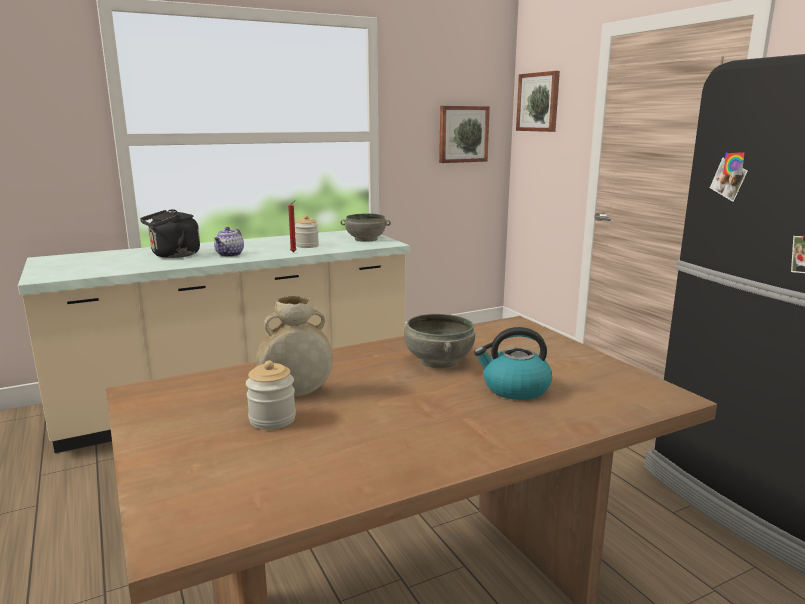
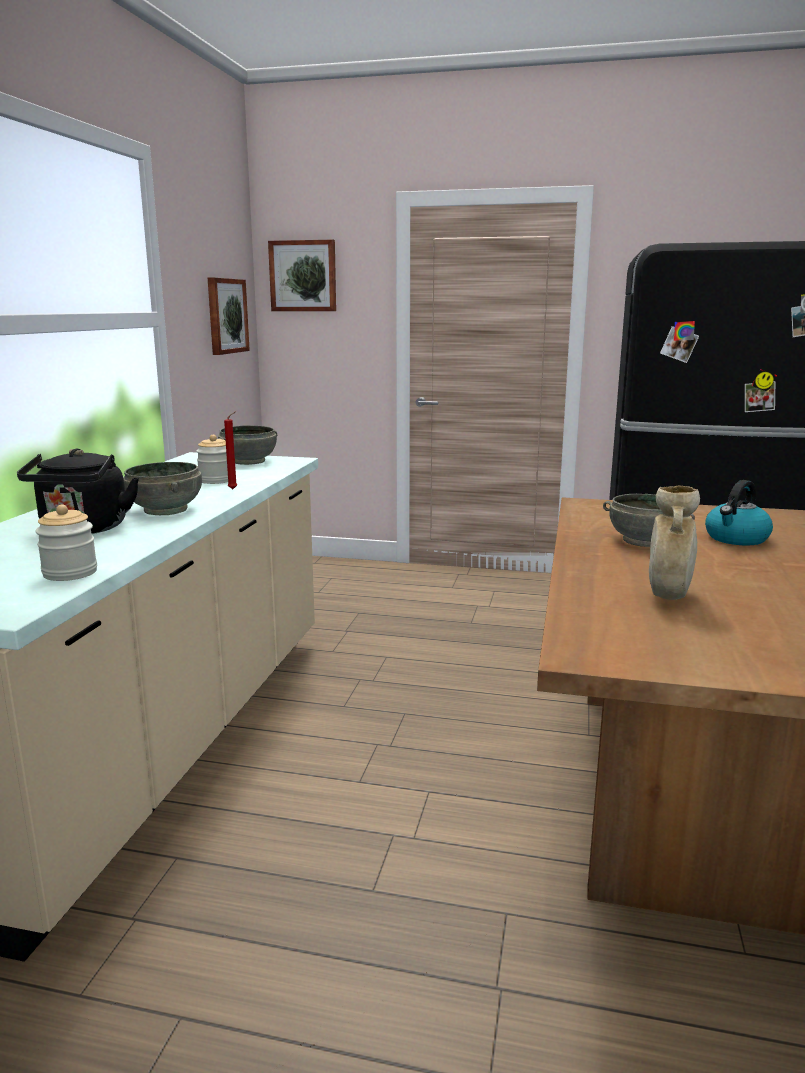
camera: 50 degrees left, 0 degrees up
teapot [214,227,244,257] -> grey bowl [123,462,202,515]
jar [246,360,296,430] -> jar moved to [35,505,97,581]

